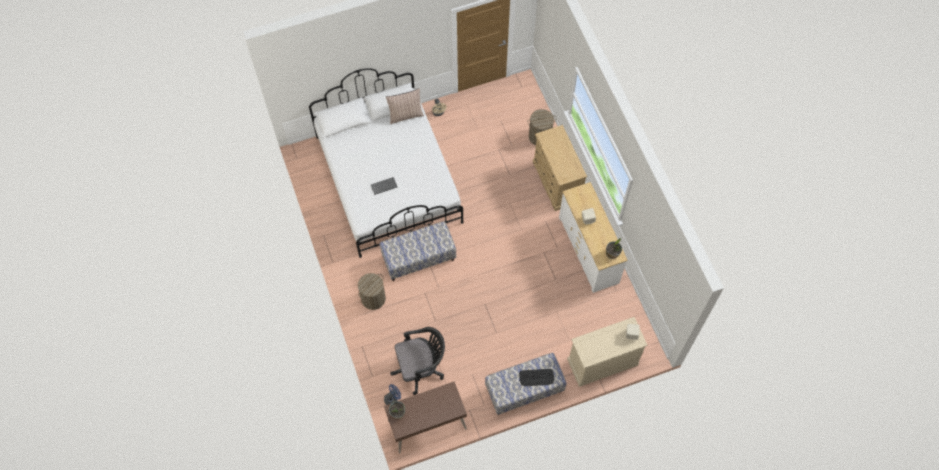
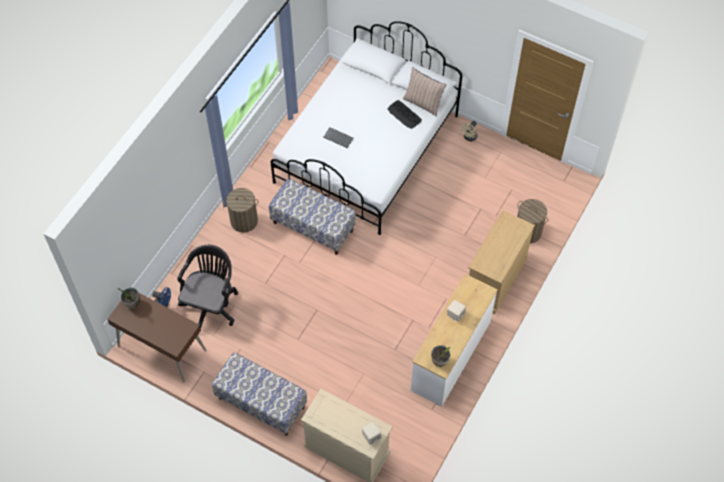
camera: 50 degrees right, 5 degrees down
black office chair [390,327,445,395] -> black office chair turned 105 degrees counterclockwise [177,245,238,328]
keyboard [519,369,554,386] -> keyboard moved to [388,100,422,129]

